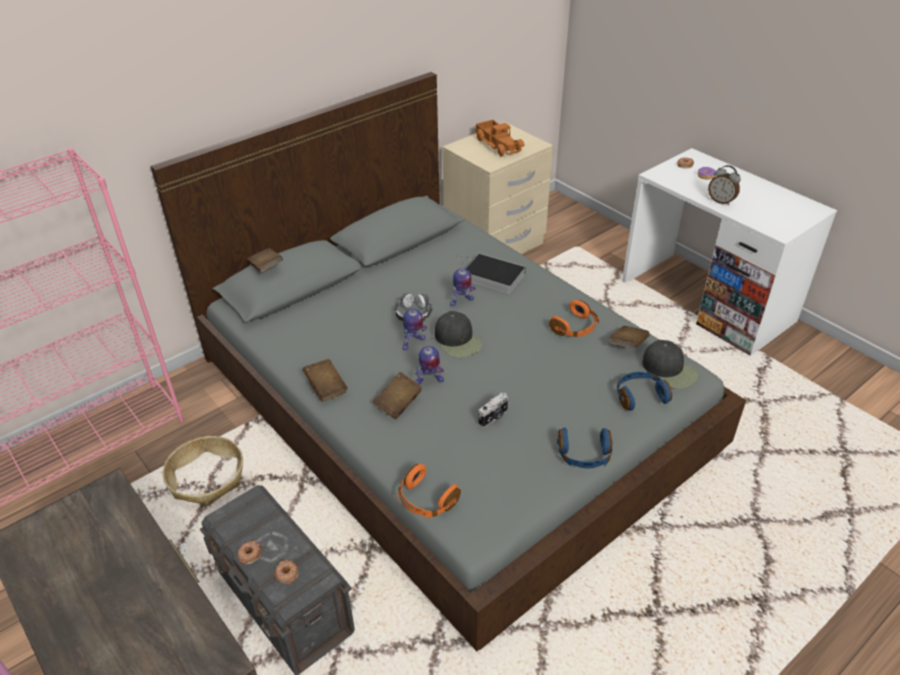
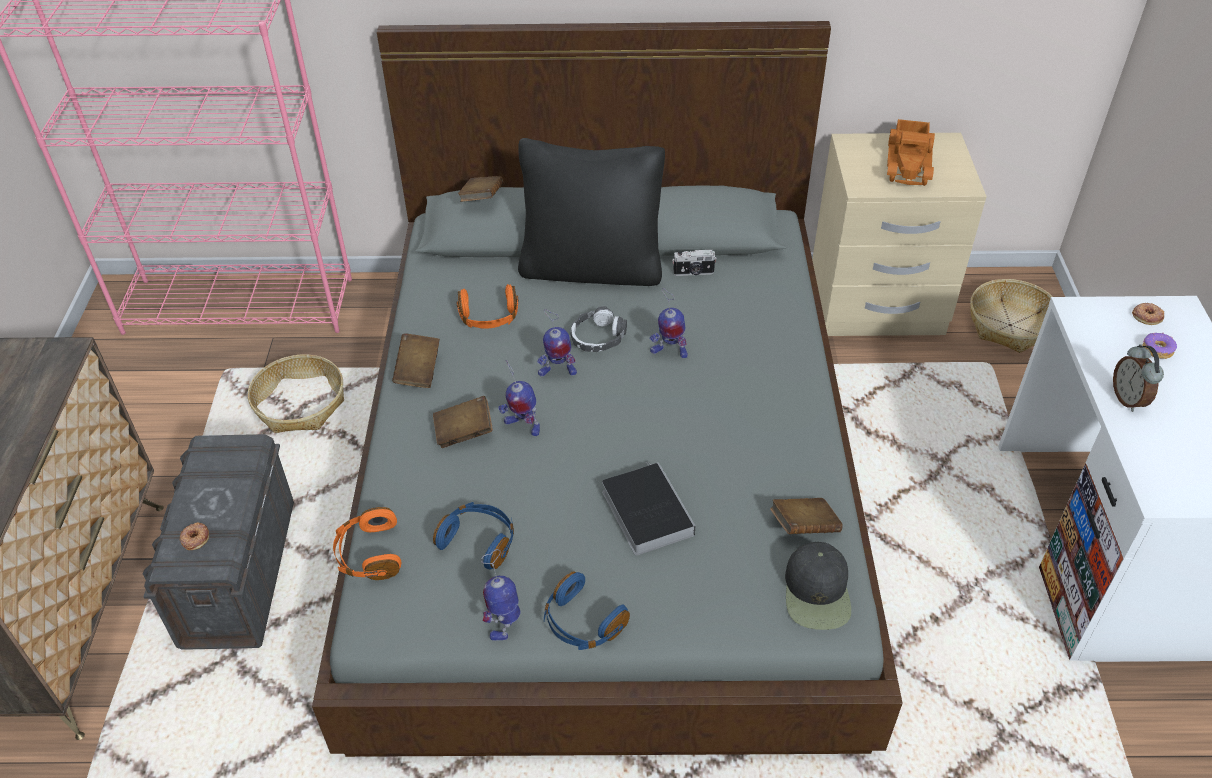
camera: 40 degrees right, 5 degrees up
donut [237,541,261,564] -> none
black cap [435,311,482,358] -> none
book [466,253,525,294] -> book moved to [602,462,695,556]
camera [478,393,508,428] -> camera moved to [672,249,717,276]
orange headphones [549,300,599,337] -> orange headphones moved to [456,284,519,329]
blue headphones [617,372,672,411] -> blue headphones moved to [433,502,514,569]
none -> toy robot [481,549,520,641]
none -> black pillow [518,138,665,286]
none -> basket [970,279,1053,353]

